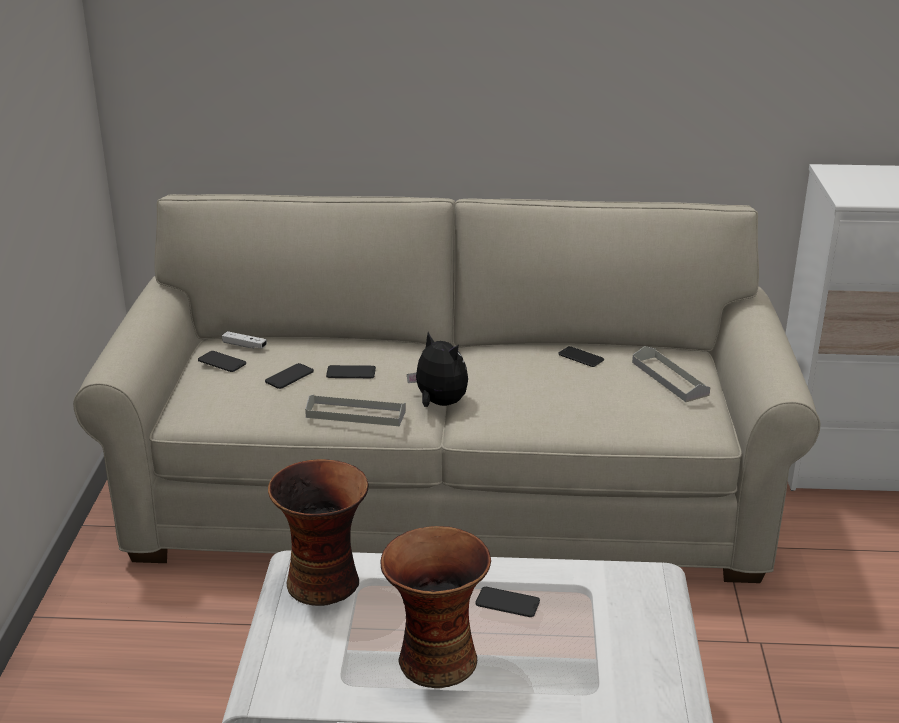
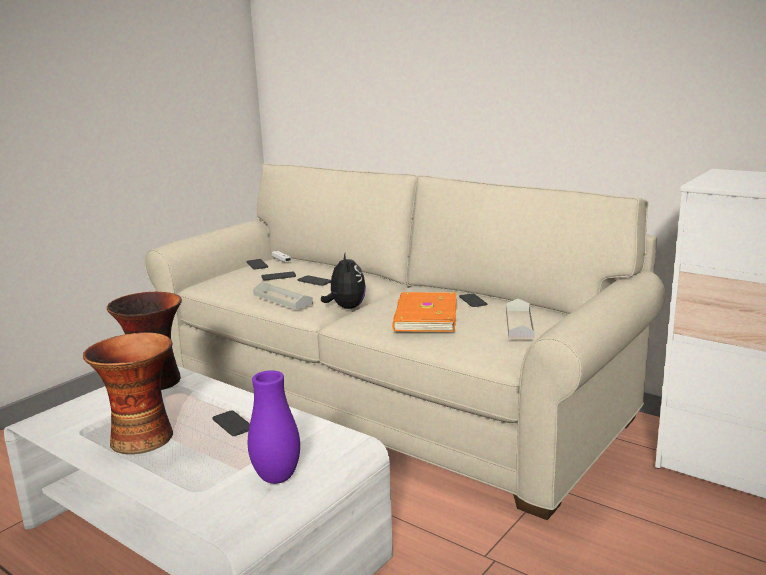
camera: 35 degrees right, 10 degrees down
none -> purple vase [248,370,300,484]
none -> orange book [392,292,457,332]

